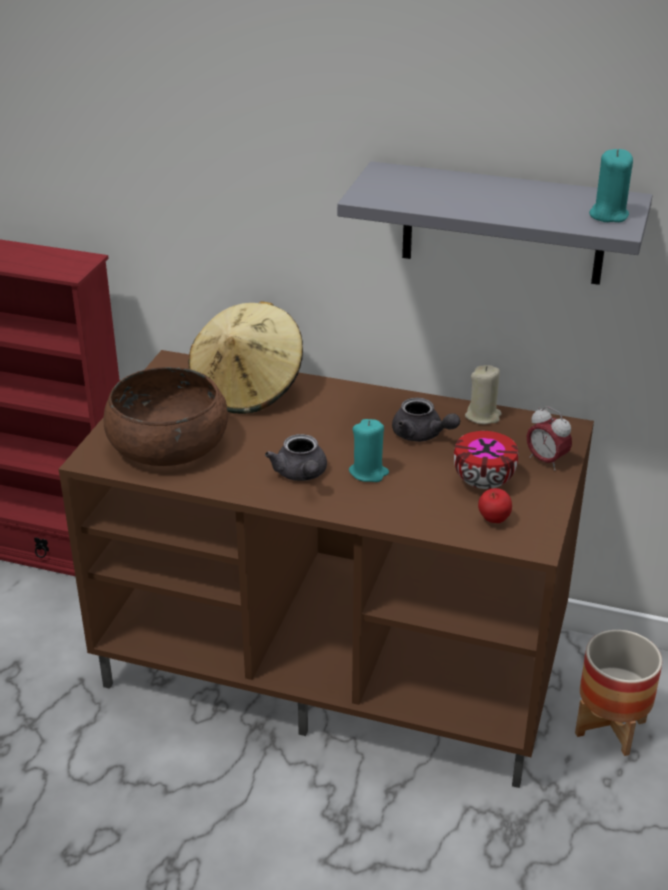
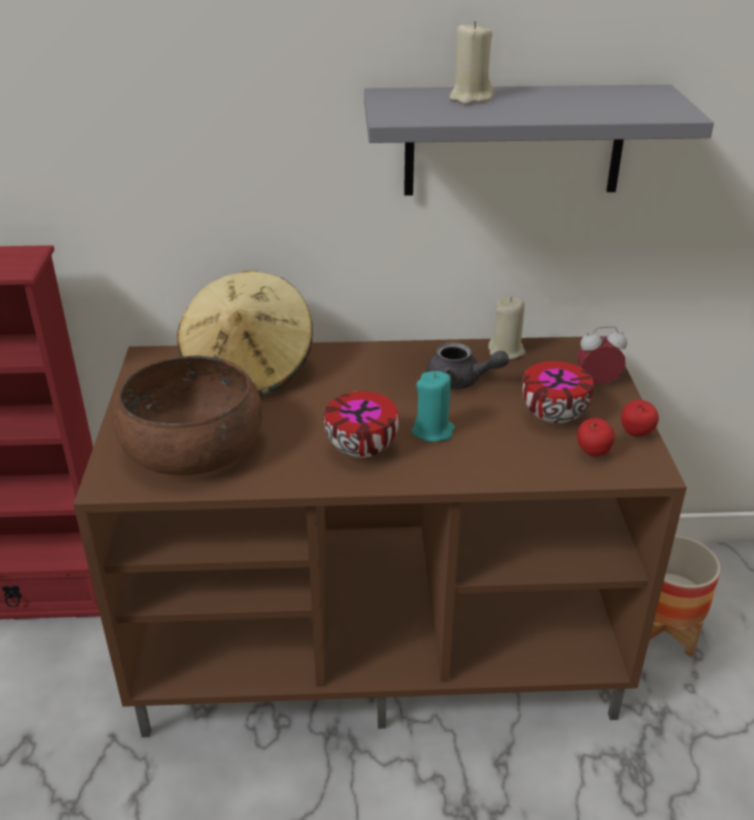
camera: 20 degrees left, 0 degrees up
grey teapot [265,434,327,481] -> bowl [324,391,399,458]
alarm clock [527,406,572,471] -> alarm clock turned 150 degrees clockwise [577,326,627,384]
turquoise candle [589,149,633,222] -> none
none -> beige candle [450,21,494,104]
none -> apple [621,400,659,437]

